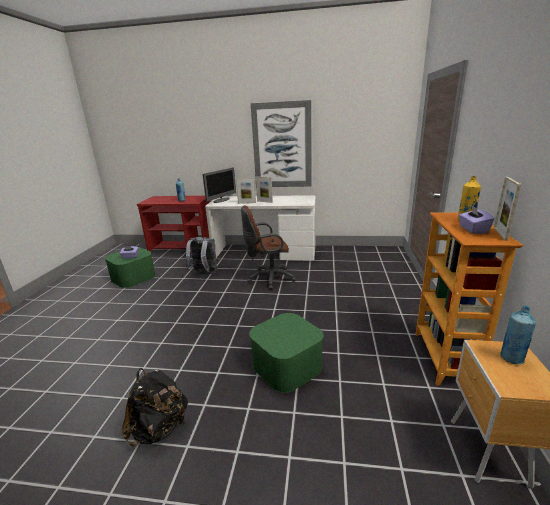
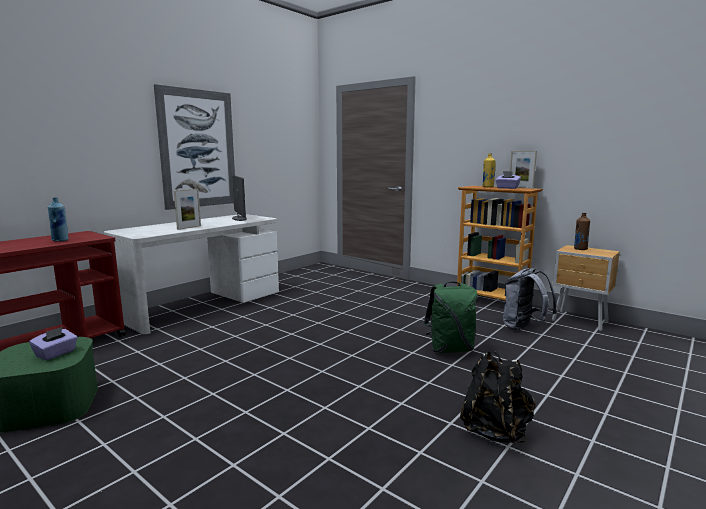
camera: 60 degrees left, 10 degrees down
grey backpack [186,237,217,274] -> grey backpack moved to [503,268,557,330]
monitor [202,167,236,203] -> monitor moved to [232,175,247,221]
brown office chair [241,206,296,290] -> none
green storage box [249,313,323,393] -> green backpack [424,282,477,353]
picture frame [256,176,273,203] -> none
blue bottle [500,306,536,364] -> brown bottle [574,213,590,250]

